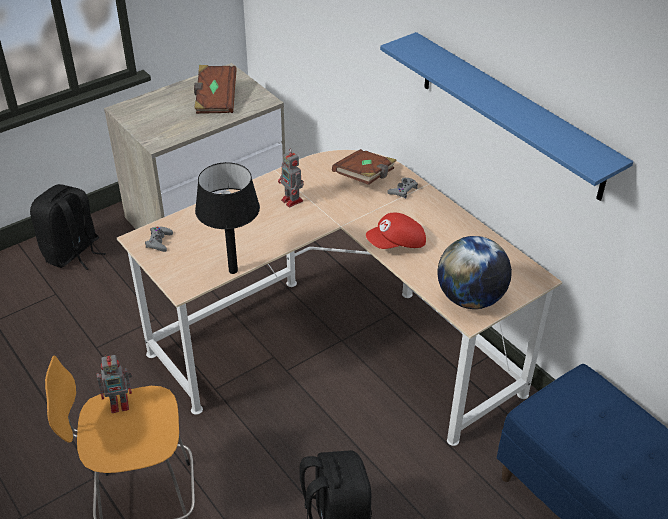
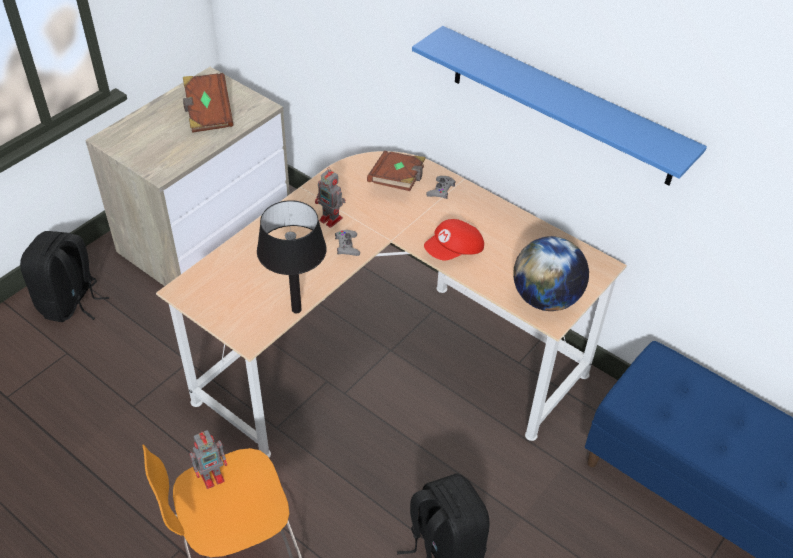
camera: 15 degrees left, 5 degrees up
grey game controller [145,227,173,252] -> grey game controller moved to [335,230,360,256]

